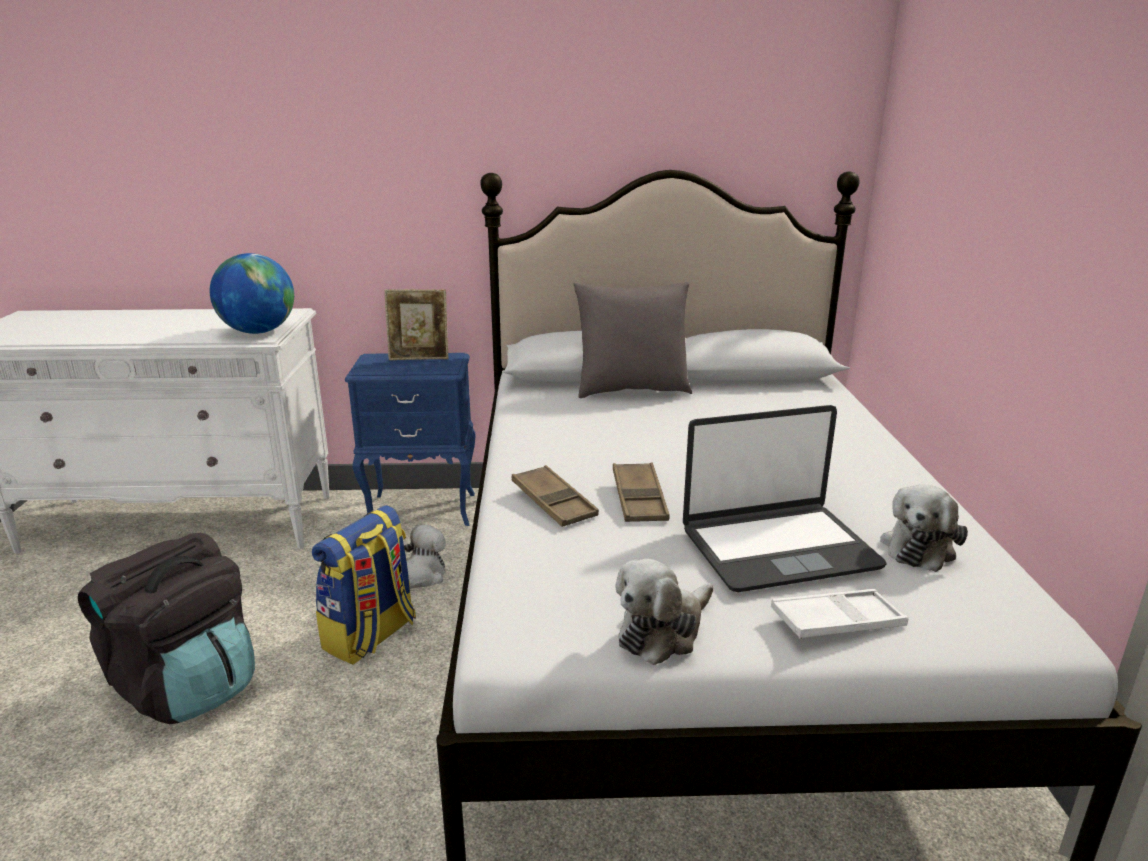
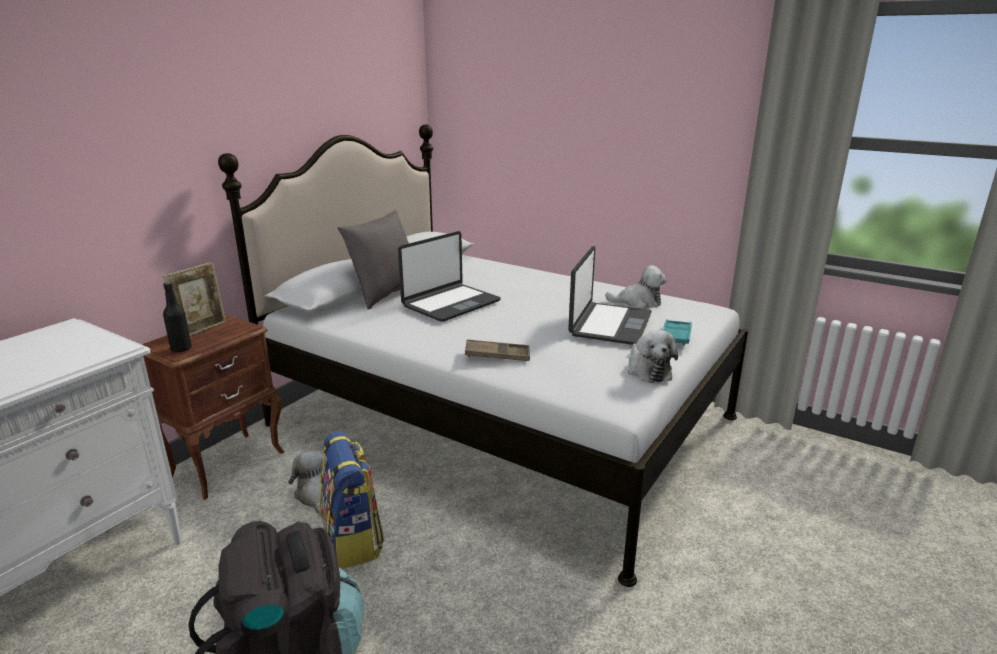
camera: 55 degrees left, 0 degrees up
globe [210,253,294,334] -> none
blue nightstand [345,353,476,526] -> brown nightstand [142,314,284,500]
brown tray [613,463,670,522] -> none
white tray [771,589,908,639] -> turquoise tray [663,320,692,346]
plush toy [880,484,968,572] -> plush toy turned 60 degrees counterclockwise [605,265,667,309]
none -> black bottle [163,282,192,353]
none -> laptop [398,231,501,322]

